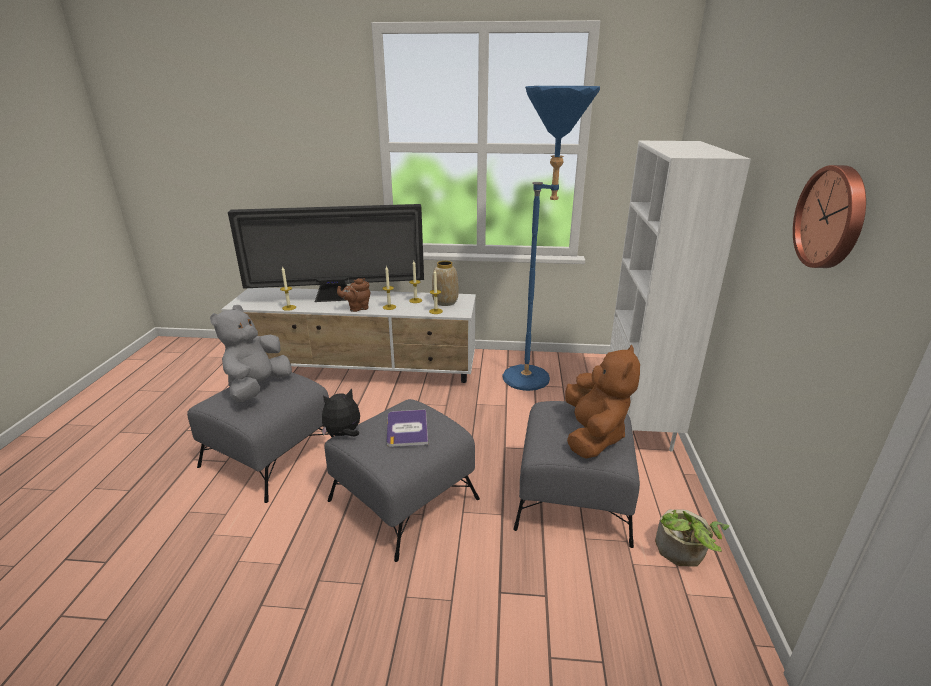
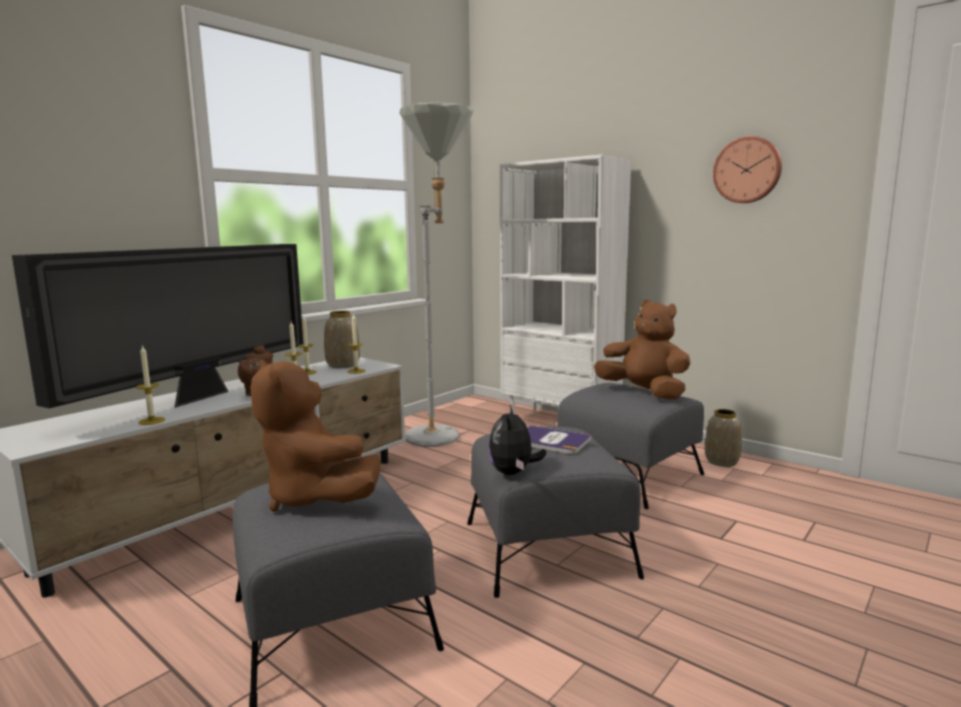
camera: 55 degrees left, 15 degrees down
grey plush toy [210,305,292,402] -> brown plush toy [250,359,381,512]
blue floor lamp [503,86,600,391] -> grey floor lamp [399,102,473,447]
potted plant [655,509,729,566] -> vase [705,409,742,467]

